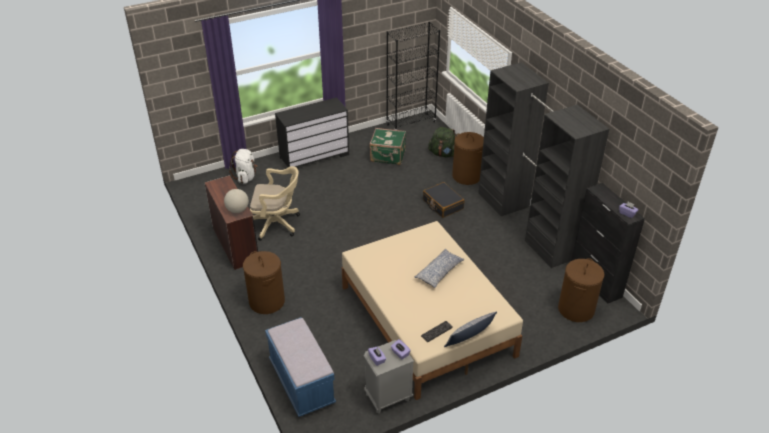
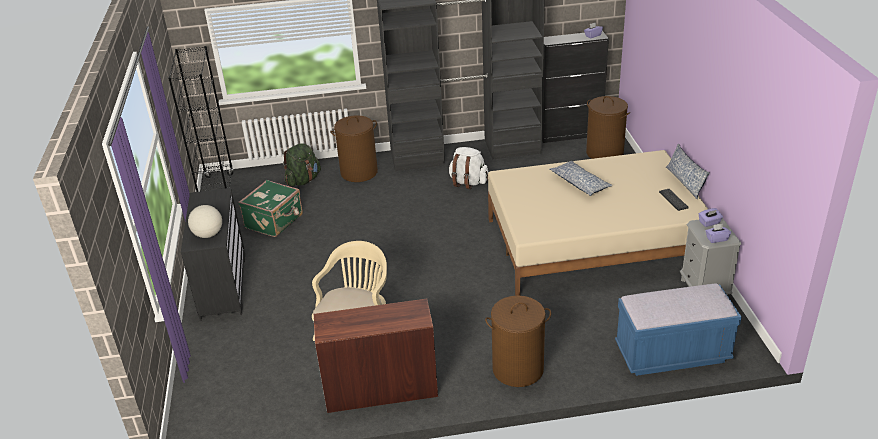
camera: 70 degrees left, 5 degrees down
globe [224,189,249,213] -> globe moved to [188,205,222,238]
white backpack [229,149,257,184] -> white backpack moved to [449,147,488,189]
black suitcase [423,182,465,218] -> none

